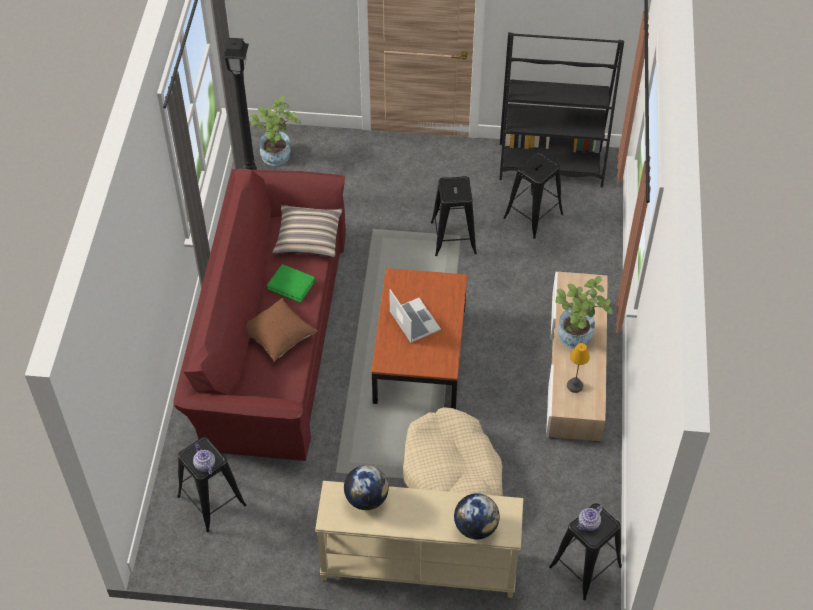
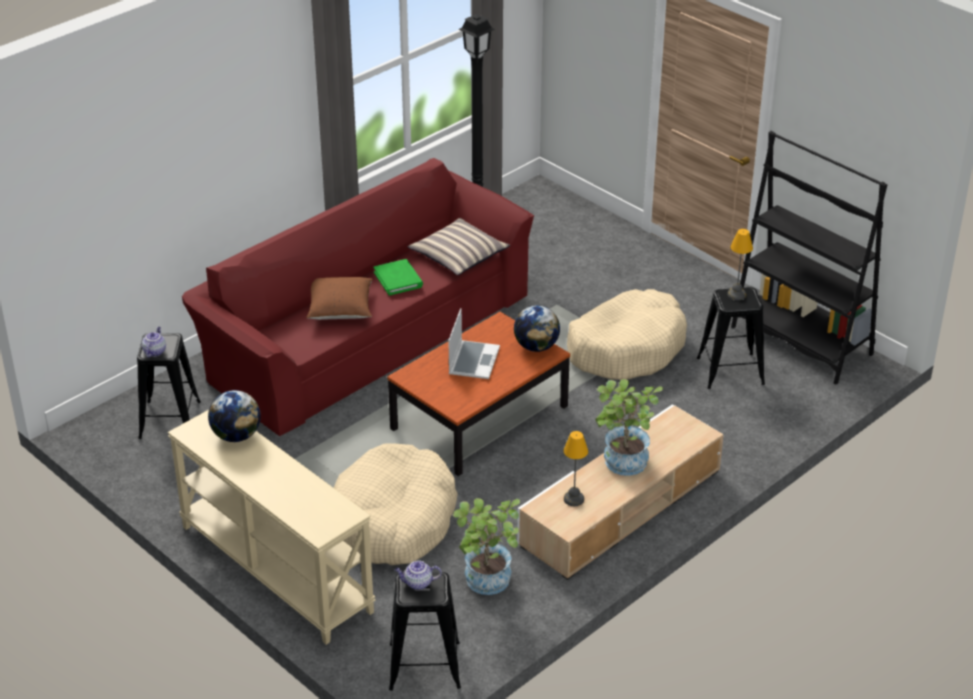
camera: 40 degrees right, 15 degrees down
potted plant [249,96,301,166] -> potted plant moved to [453,498,520,595]
black stool [431,176,477,256] -> beige dog bed [567,289,687,380]
globe [454,493,500,539] -> globe moved to [514,305,560,352]
none -> table lamp [727,229,753,301]

